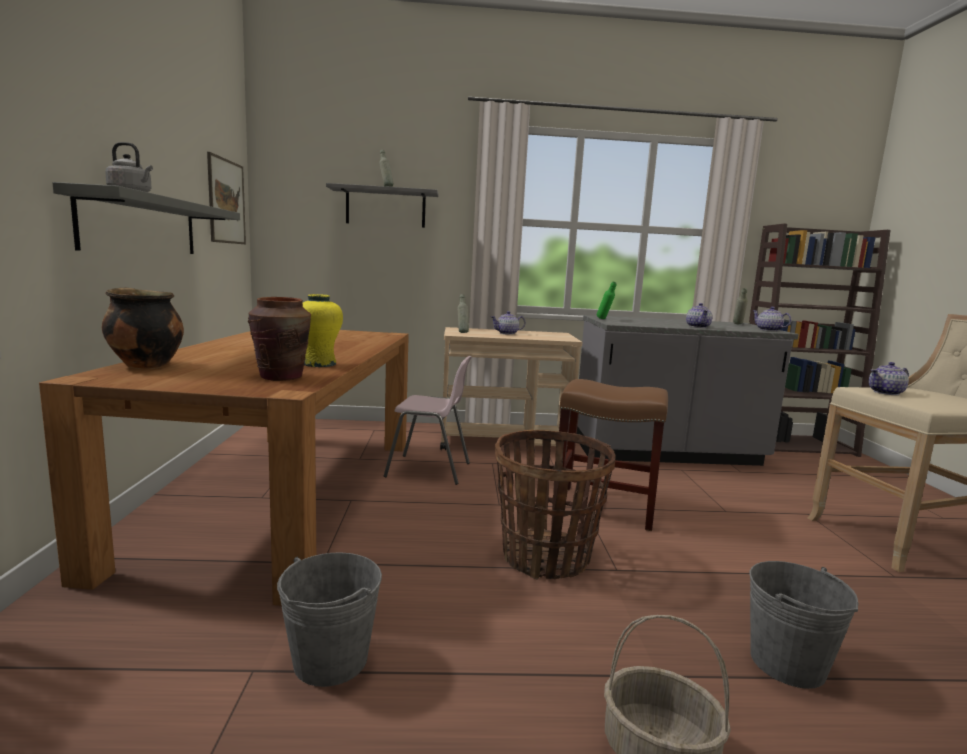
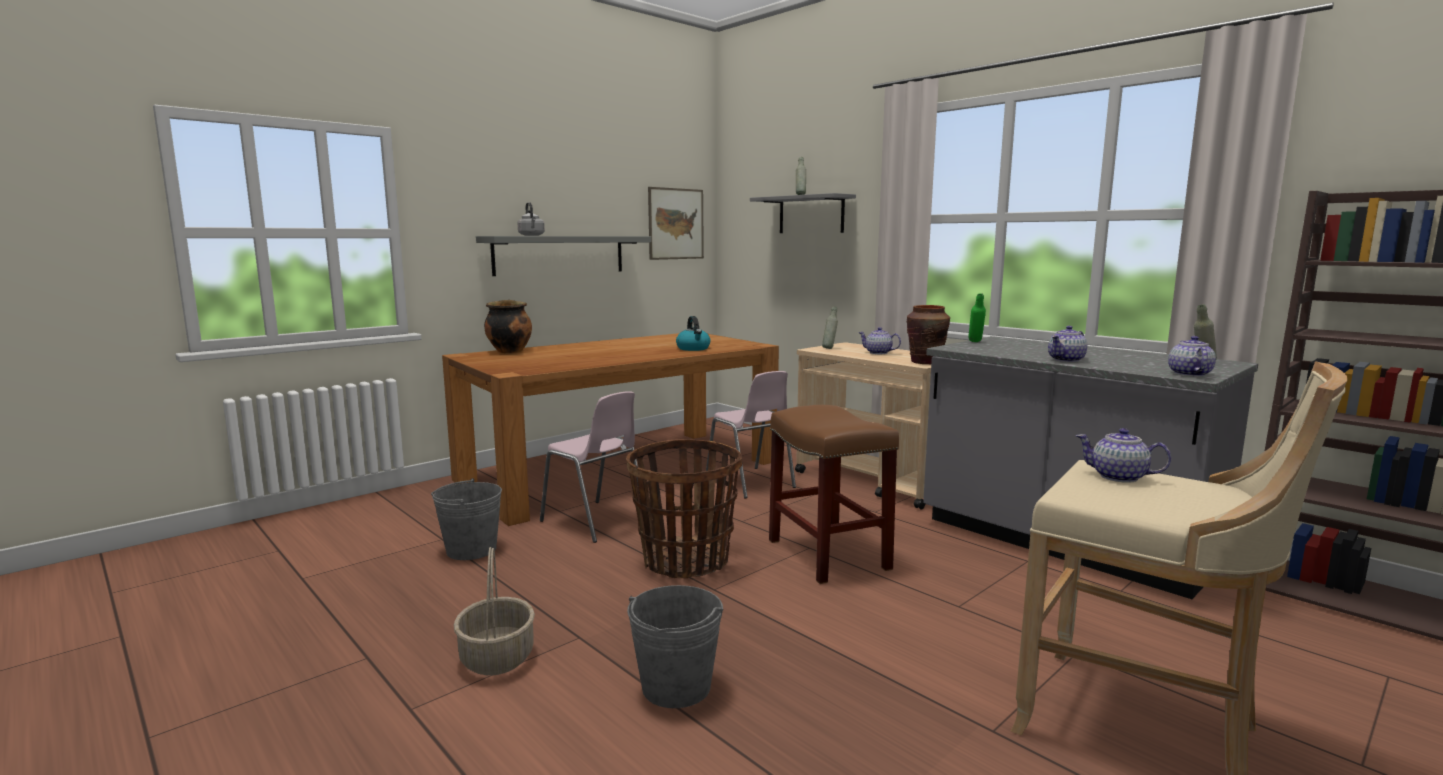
camera: 50 degrees right, 0 degrees up
brown vase [248,297,311,381] -> brown vase moved to [906,305,950,364]
yellow vase [303,294,343,367] -> none
none -> pink chair [540,391,638,543]
none -> kettle [676,316,711,351]

